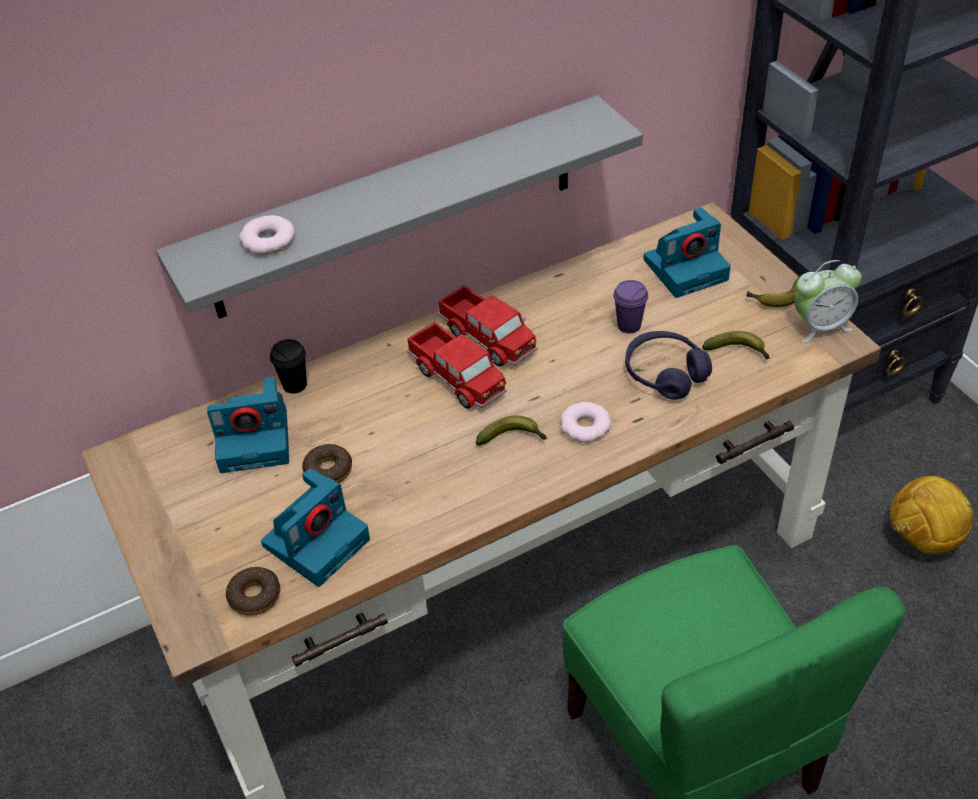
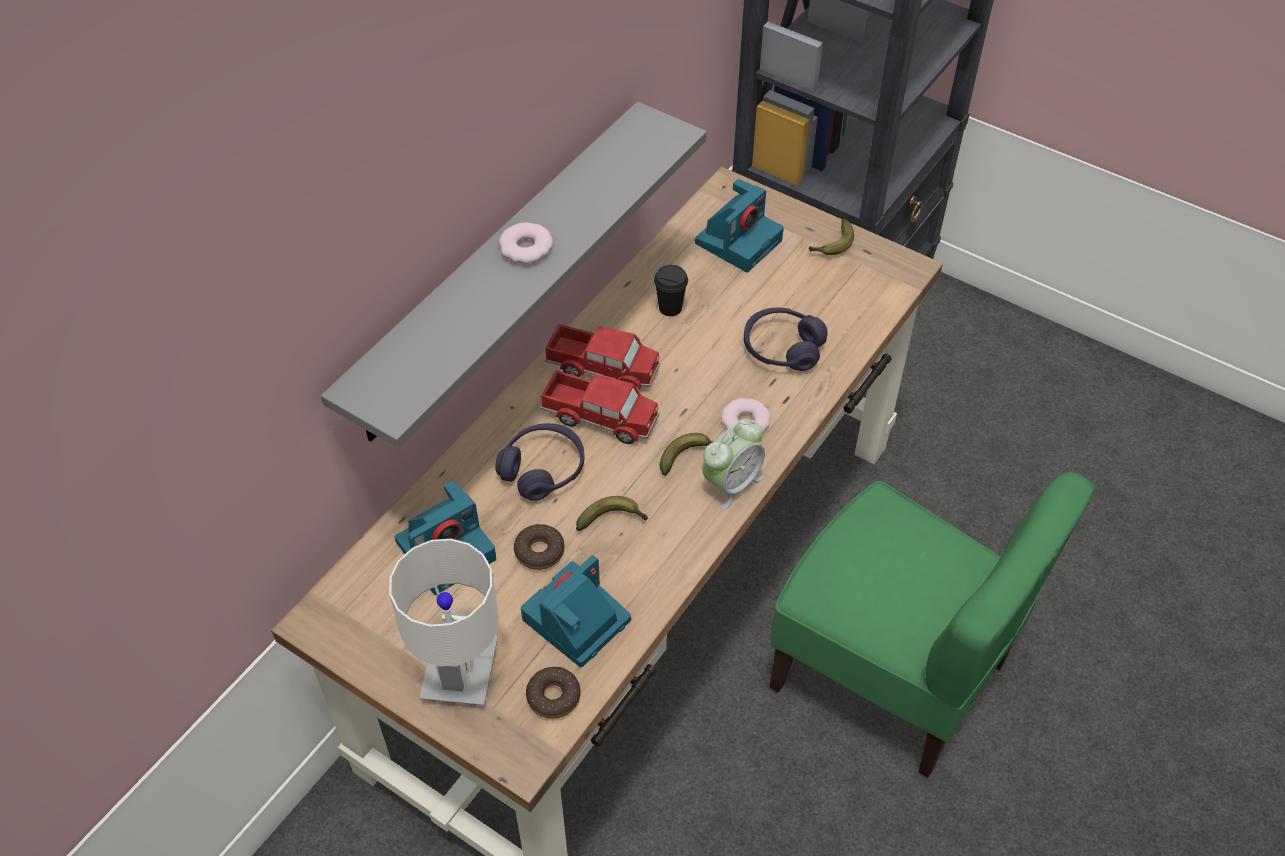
camera: 30 degrees left, 5 degrees up
donut [239,215,295,254] -> donut moved to [499,222,553,264]
camera [261,468,370,587] -> camera turned 150 degrees counterclockwise [521,555,631,667]
black cup [270,339,307,393] -> black cup moved to [654,265,688,316]
purple cup [613,280,648,333] -> none
banana [702,331,770,359] -> banana moved to [576,496,648,531]
alarm clock [794,260,862,343] -> alarm clock moved to [702,419,765,510]
football [890,476,974,554] -> none
none -> white table lamp [389,539,499,706]
none -> purple headphones [495,423,585,501]

